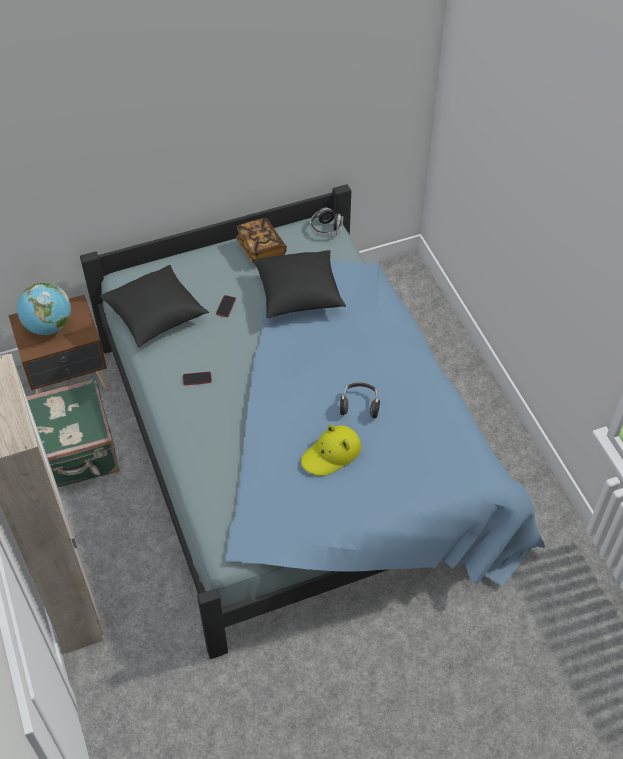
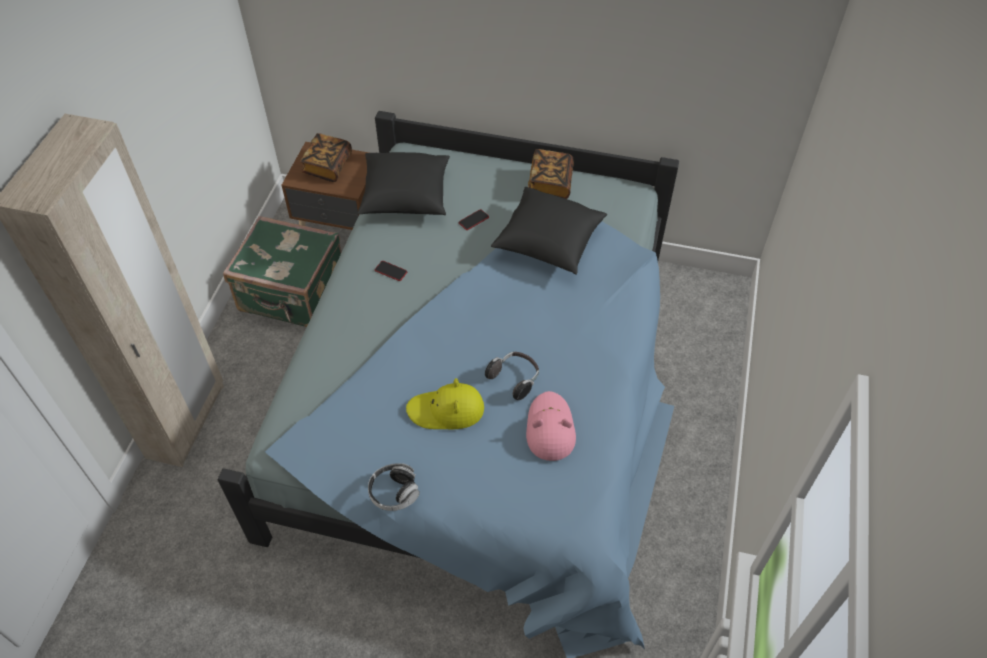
camera: 35 degrees right, 0 degrees up
globe [17,282,71,335] -> book [300,133,352,182]
headphones [310,207,343,237] -> headphones moved to [368,463,420,511]
none -> pink hat [526,391,576,461]

